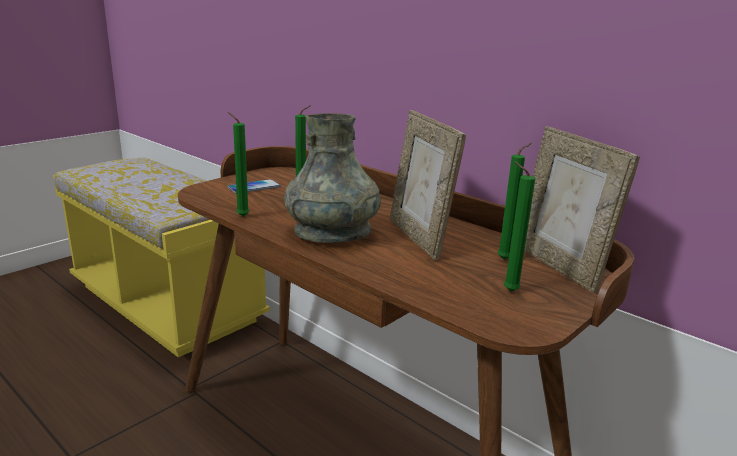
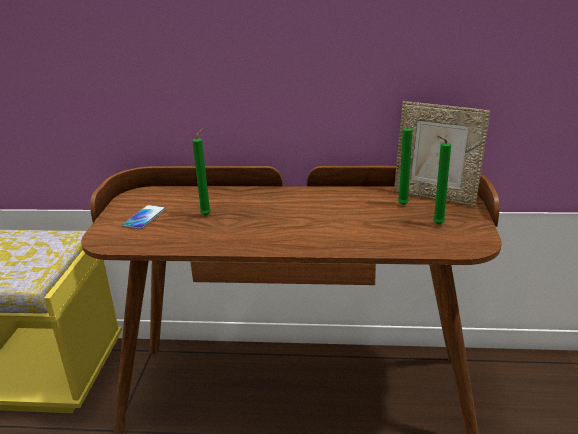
camera: 35 degrees left, 5 degrees up
green candle [228,112,249,217] -> none
grey vase [284,113,381,243] -> none
picture frame [390,110,466,260] -> none

